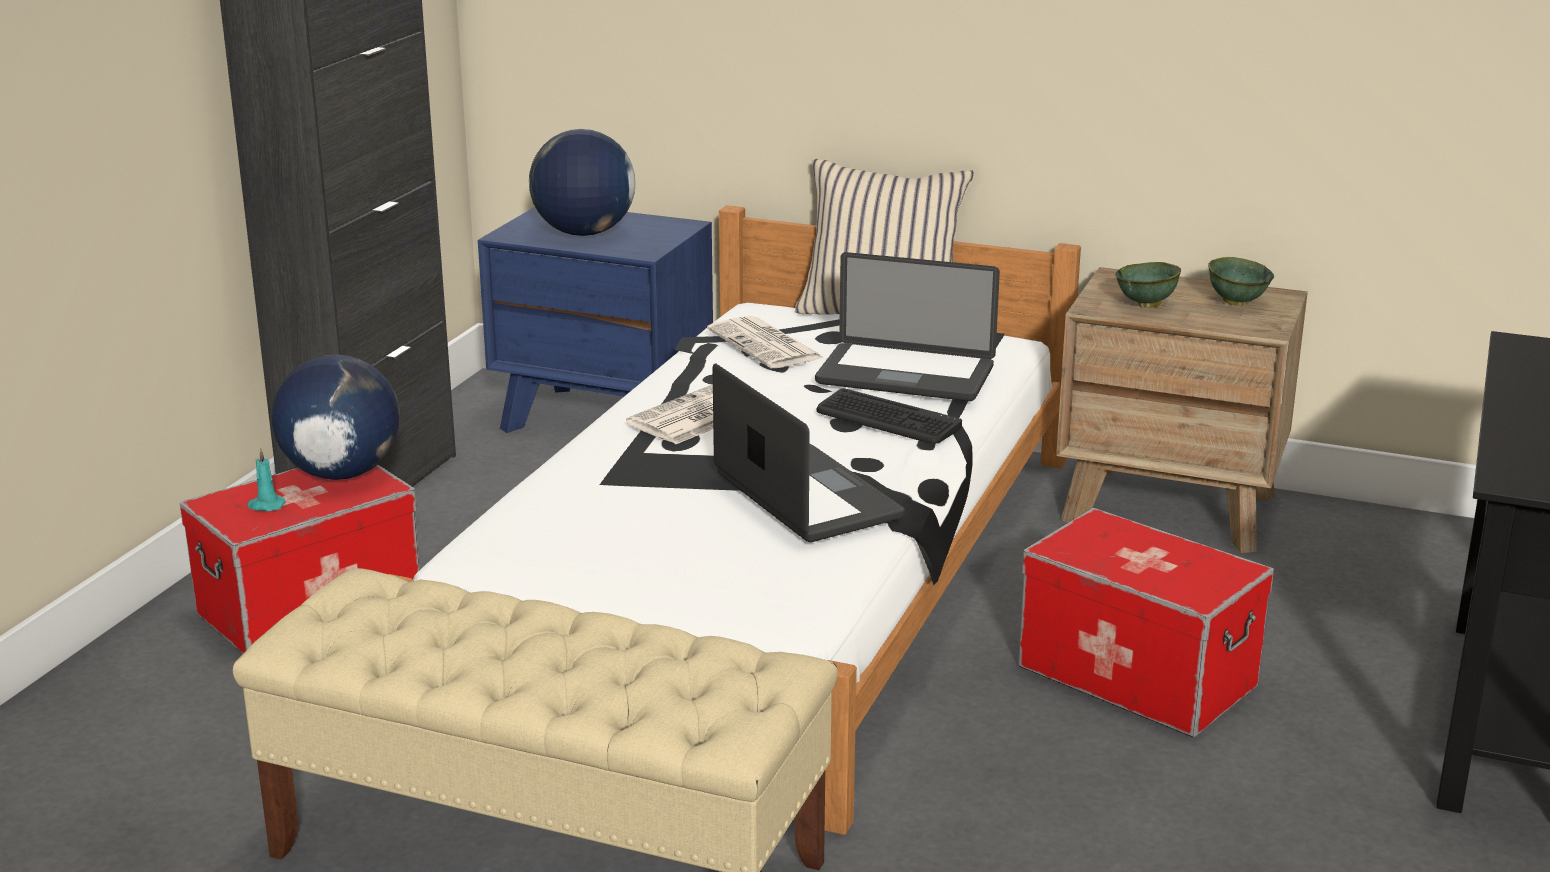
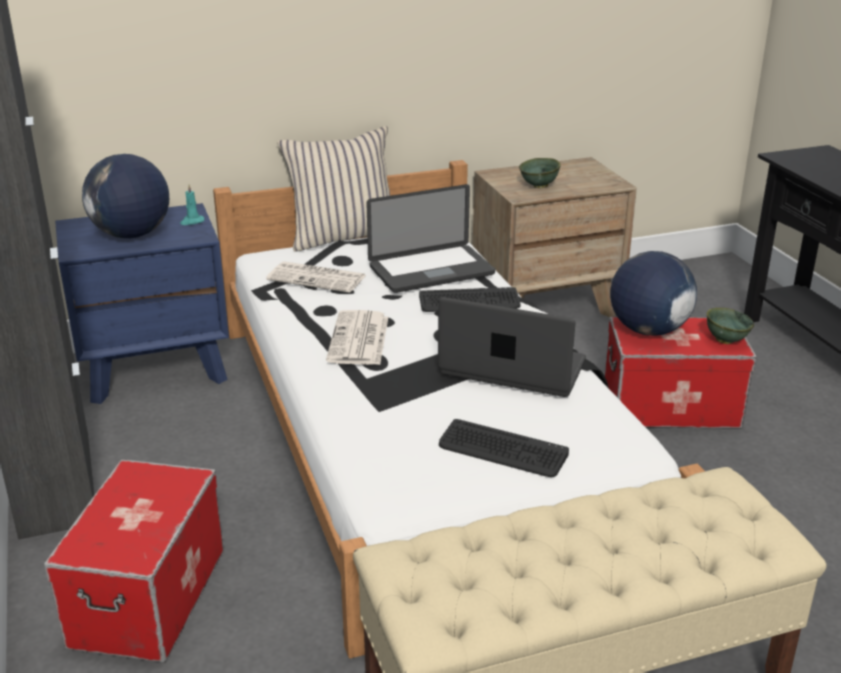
camera: 40 degrees left, 5 degrees up
turquoise candle [247,448,286,511] -> turquoise candle moved to [180,184,205,225]
globe [272,354,400,480] -> globe moved to [610,251,697,336]
green bowl [1208,257,1274,306] -> green bowl moved to [707,308,754,344]
none -> keyboard [439,419,569,477]

